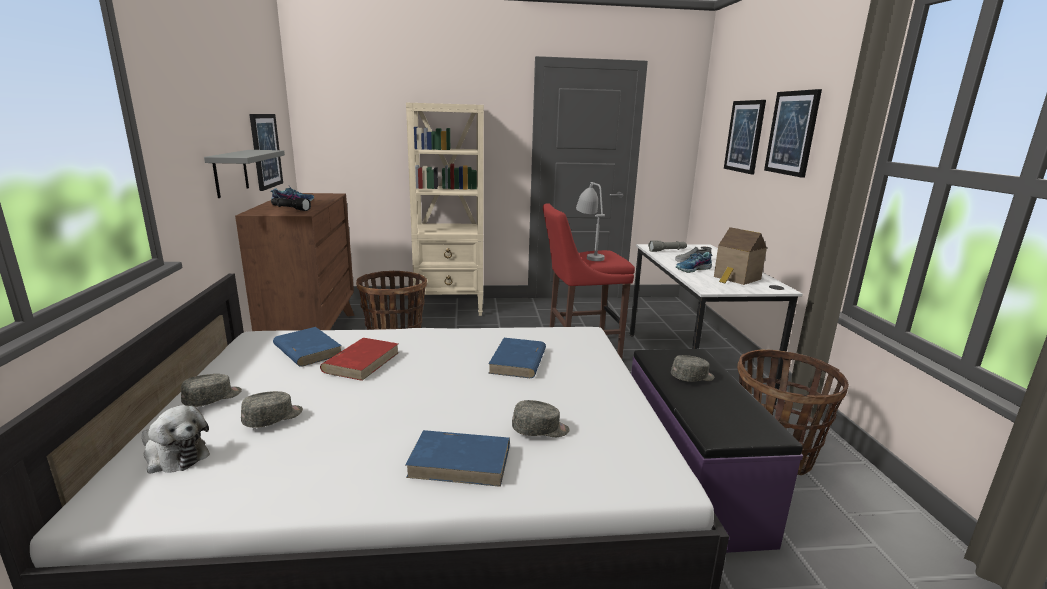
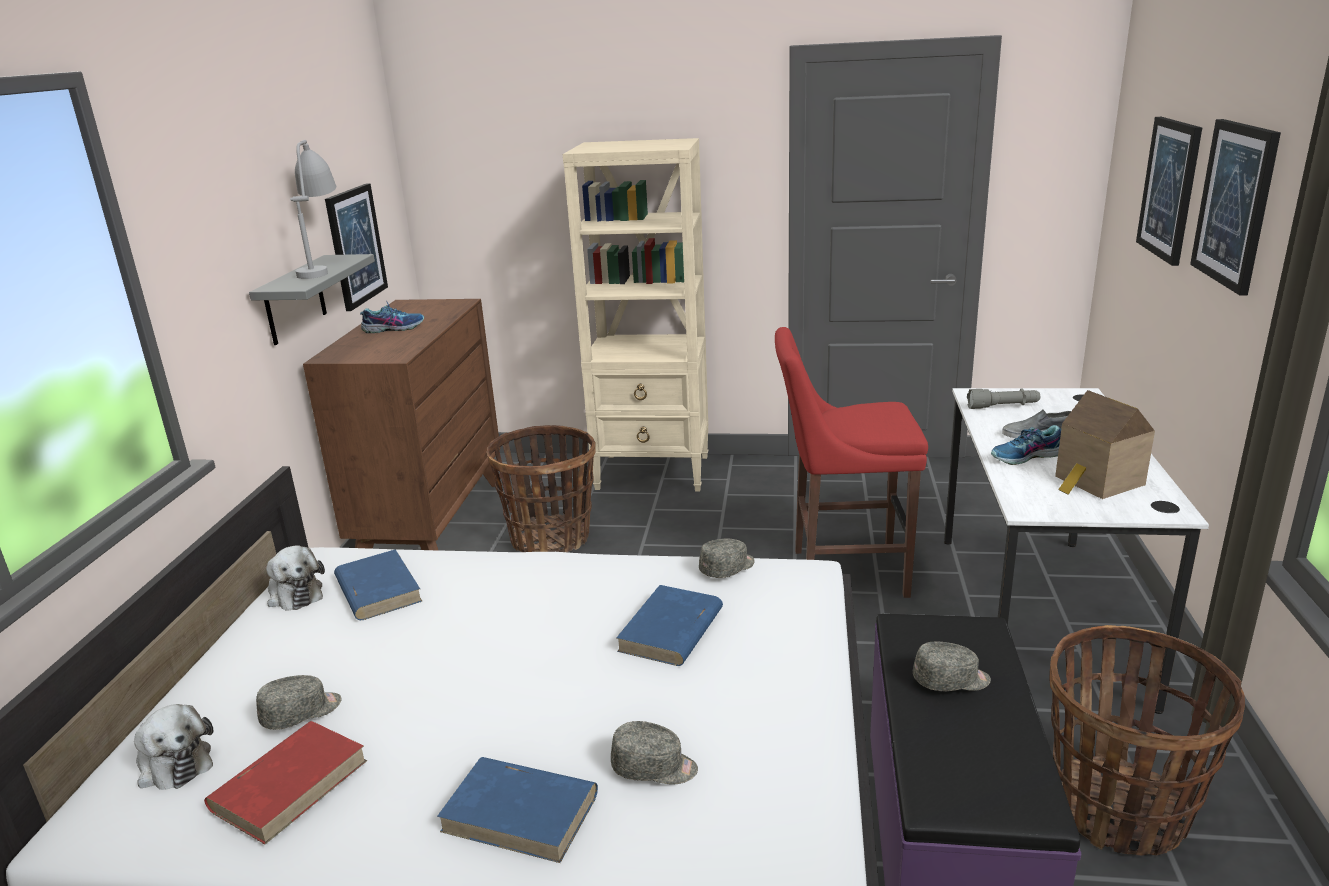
camera: 15 degrees right, 5 degrees up
grey cap [181,374,242,407] -> grey cap moved to [699,539,755,578]
black flashlight [271,197,311,211] -> none
red book [320,338,399,381] -> red book moved to [204,721,367,845]
grey table lamp [576,182,605,261] -> grey table lamp moved to [290,140,336,279]
none -> plush toy [266,545,325,611]

